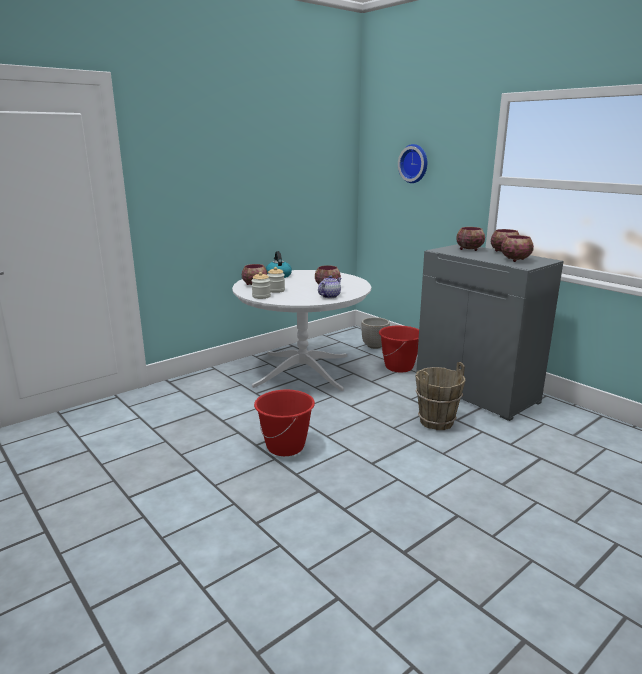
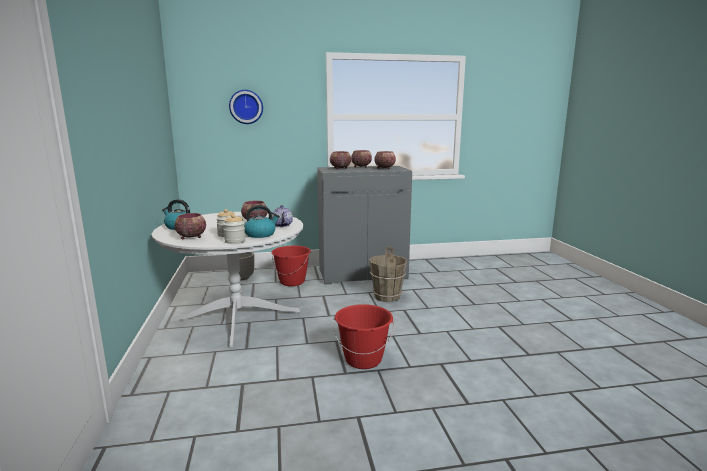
camera: 60 degrees left, 5 degrees down
none -> kettle [244,205,280,238]

